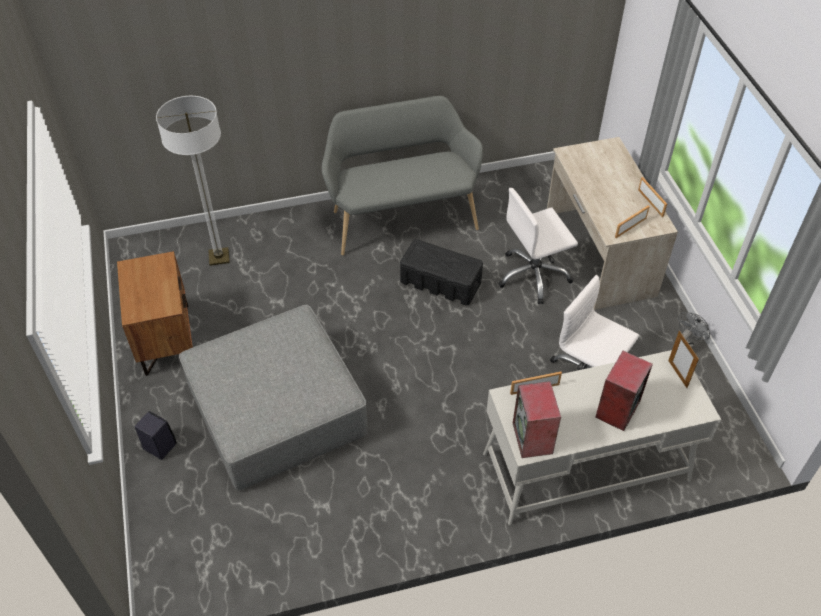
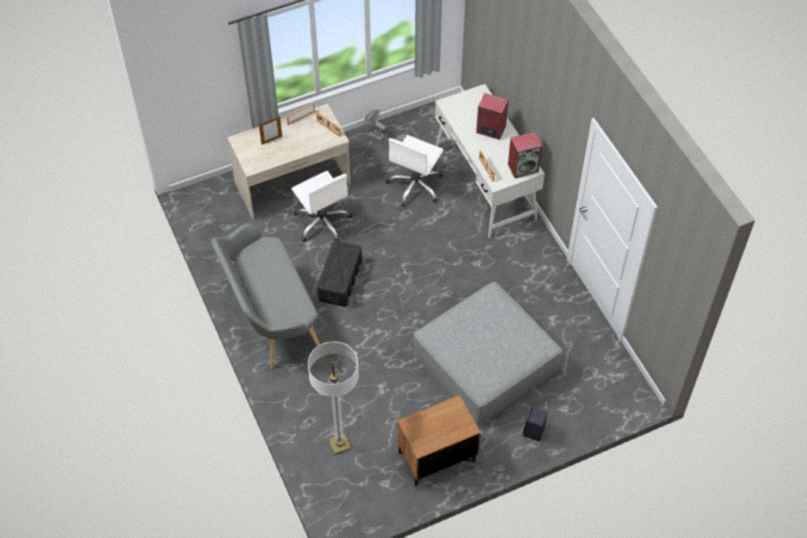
camera: 100 degrees left, 5 degrees up
picture frame [668,331,699,388] -> picture frame moved to [259,116,282,145]

